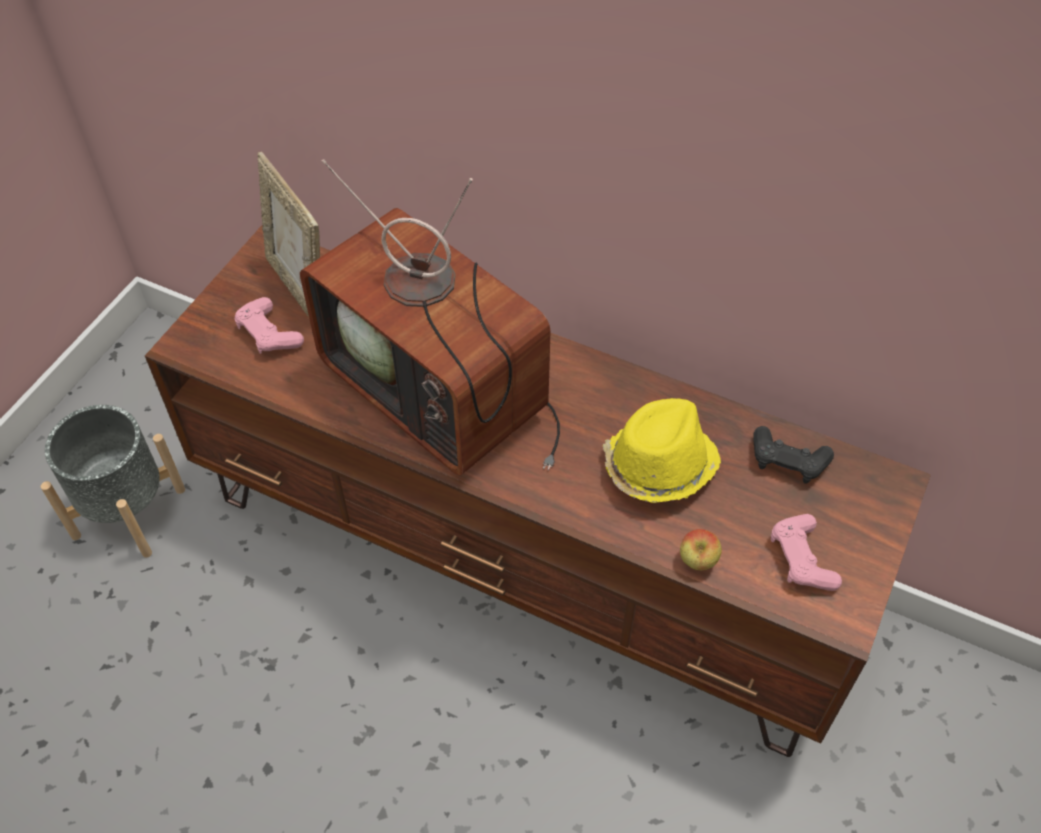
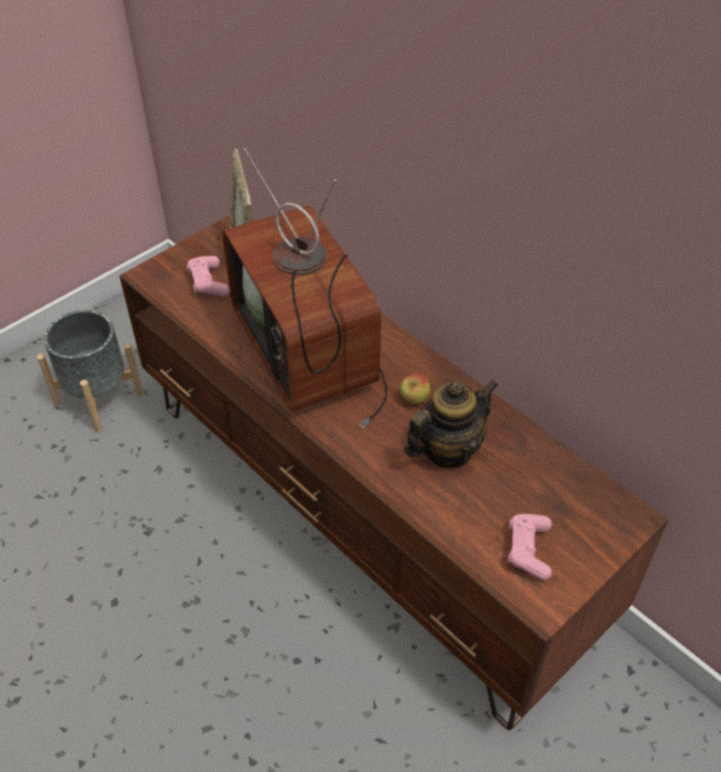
camera: 20 degrees right, 5 degrees down
yellow hat [603,398,721,503] -> teapot [404,380,499,468]
apple [680,529,722,570] -> apple moved to [400,374,430,404]
black game controller [753,426,834,484] -> none

